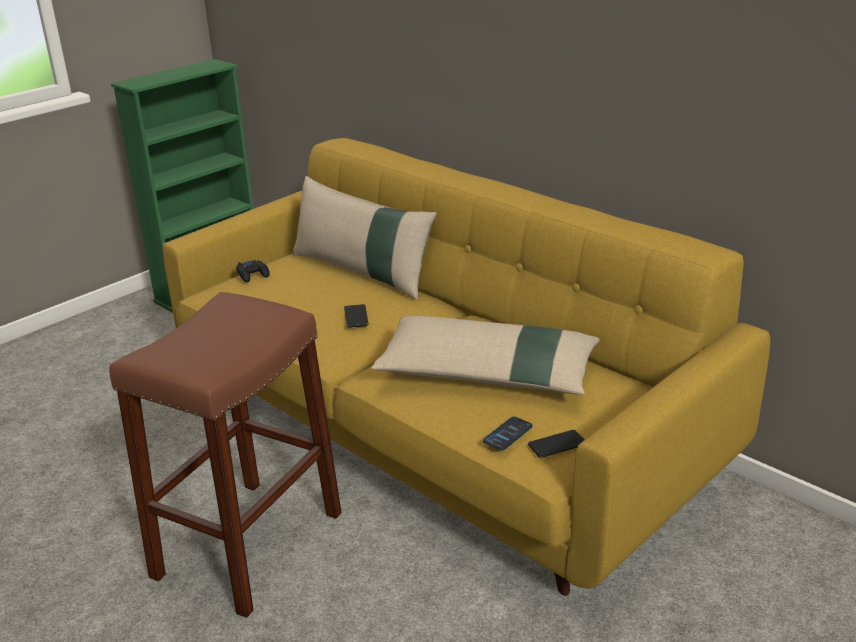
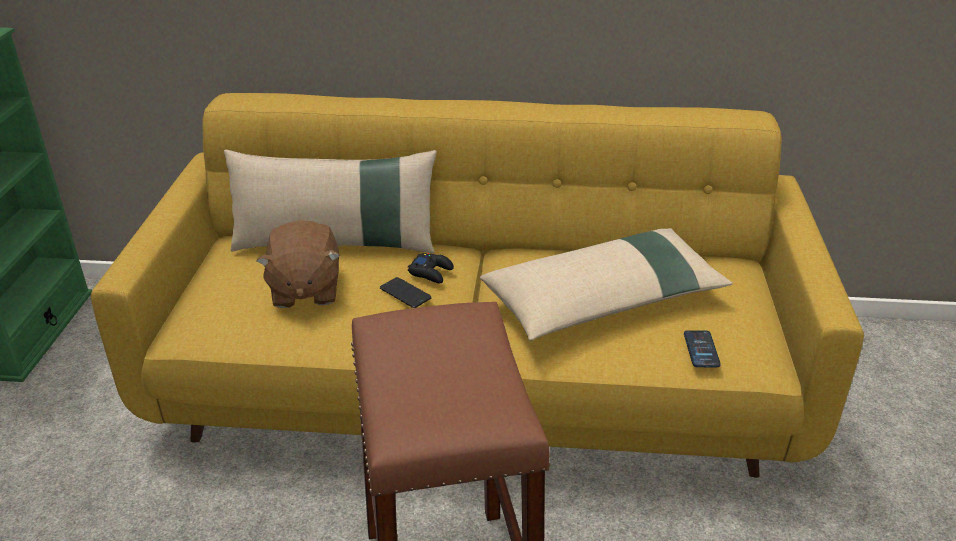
camera: 40 degrees left, 5 degrees up
black game controller [236,260,270,282] -> black game controller moved to [408,253,454,283]
phone [528,430,584,458] -> none
none -> brown plush toy [257,220,340,308]

